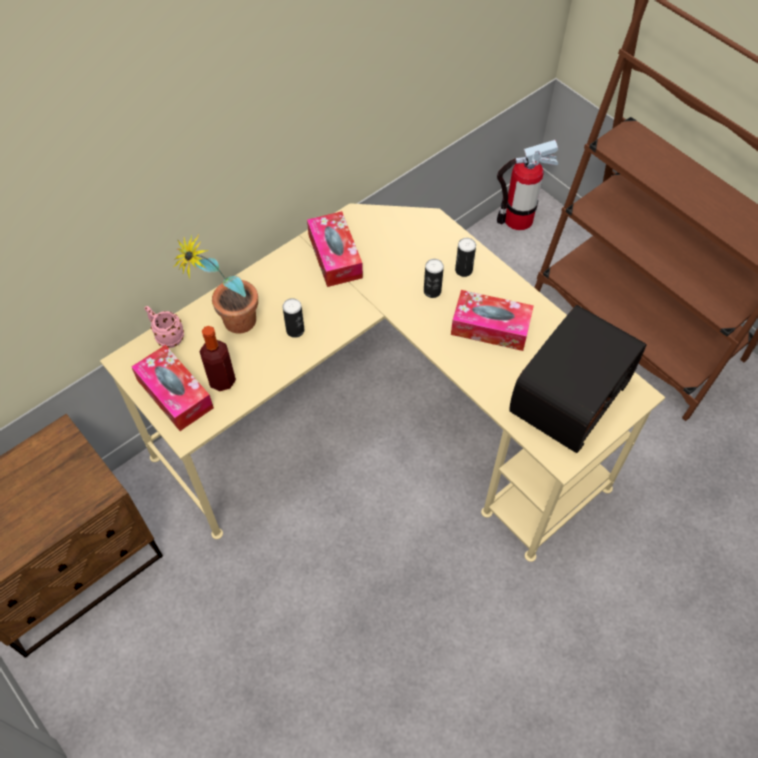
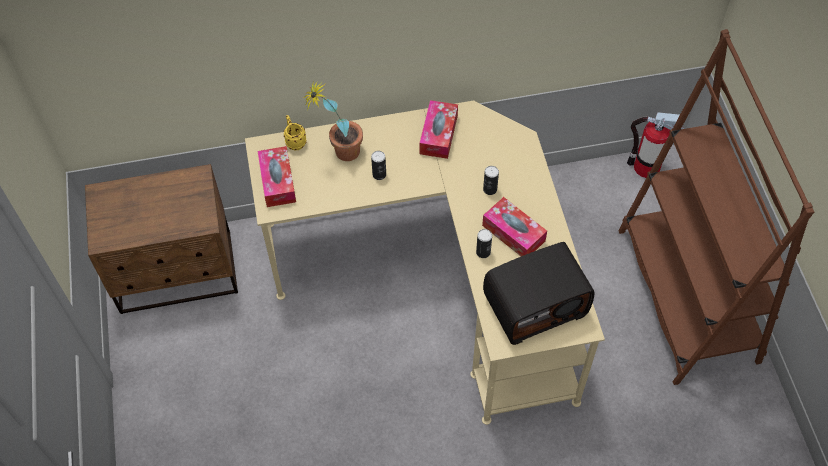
camera: 30 degrees right, 0 degrees up
pink mug [144,306,184,348] -> yellow mug [284,115,306,150]
bottle [200,326,236,391] -> none
can [455,238,476,277] -> can moved to [476,229,492,258]

